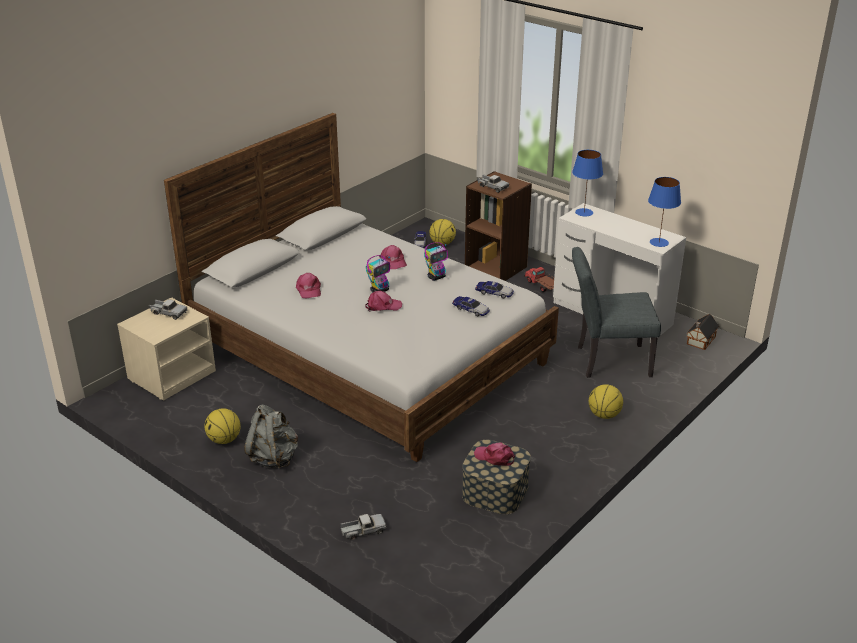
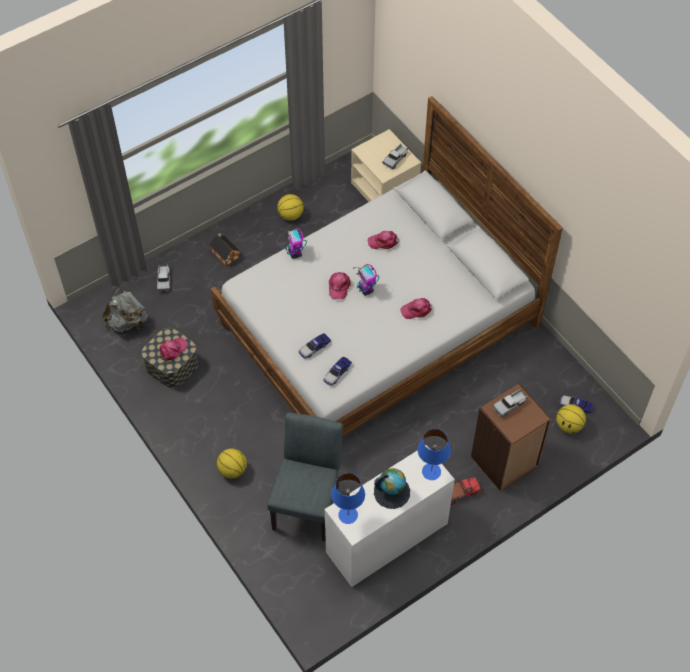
camera: 105 degrees right, 25 degrees up
grey backpack [244,404,298,469] -> grey backpack moved to [103,288,148,333]
toy robot [424,242,448,281] -> toy robot moved to [281,228,307,259]
toy house [686,314,719,350] -> toy house moved to [209,233,240,266]
none -> globe [374,468,410,509]

